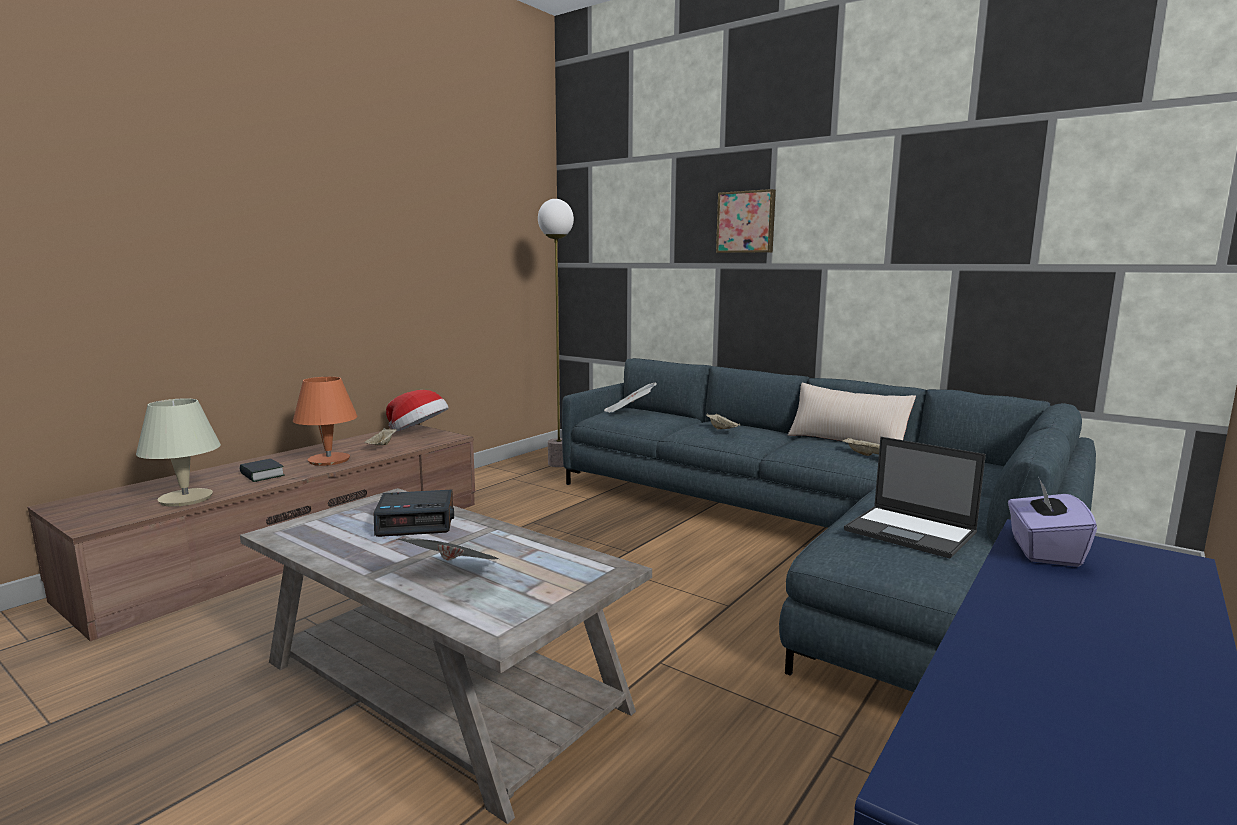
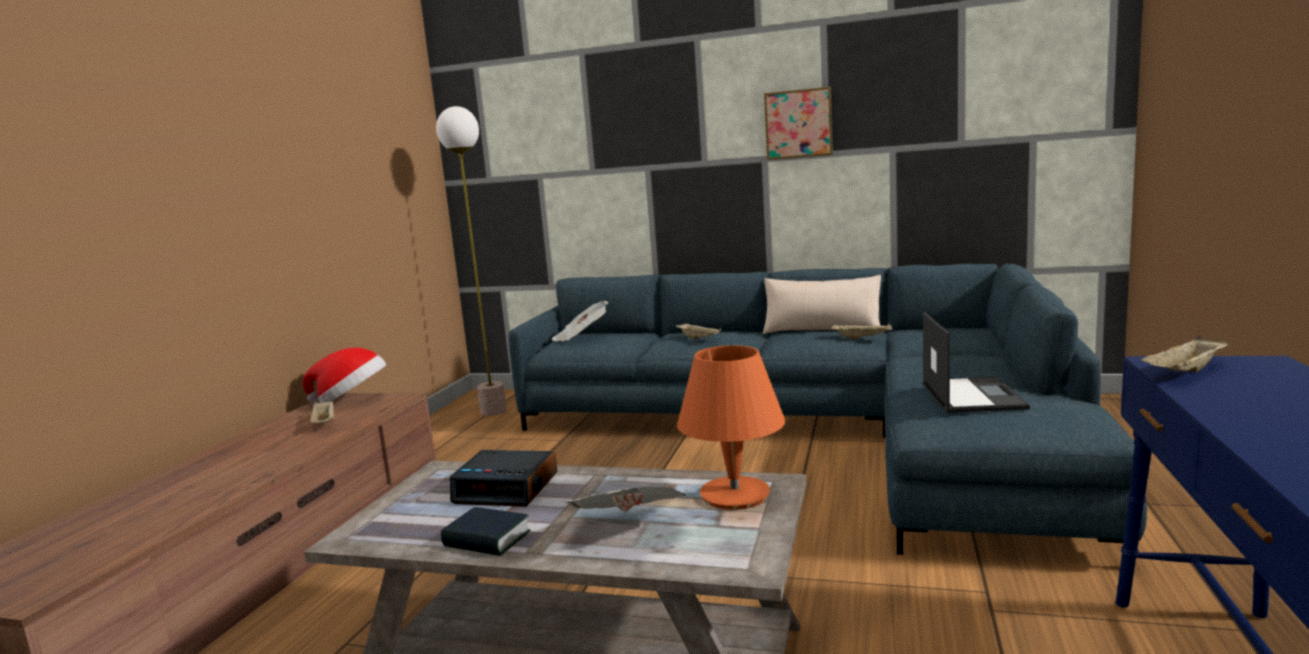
camera: 20 degrees left, 0 degrees up
beige table lamp [136,398,221,507] -> none
book [240,459,285,482] -> book moved to [441,507,531,556]
orange table lamp [293,377,357,466] -> orange table lamp moved to [677,345,785,510]
alarm clock [374,490,454,537] -> alarm clock turned 45 degrees clockwise [450,450,557,507]
picture [716,189,776,253] -> picture moved to [764,87,833,160]
laptop [844,437,986,559] -> laptop turned 105 degrees counterclockwise [923,312,1030,413]
purple tissue box [1008,479,1097,567] -> beige tray [1141,336,1229,372]

